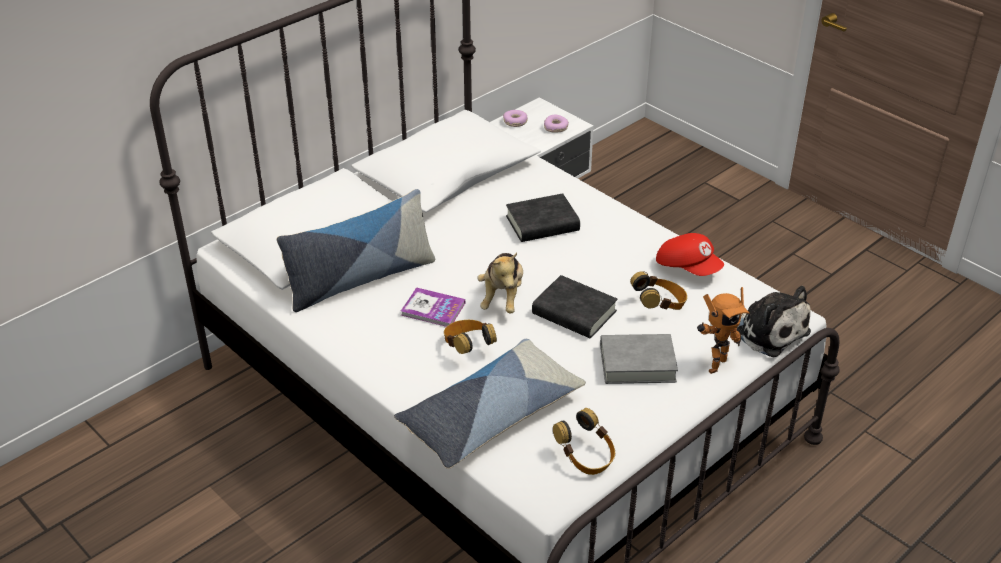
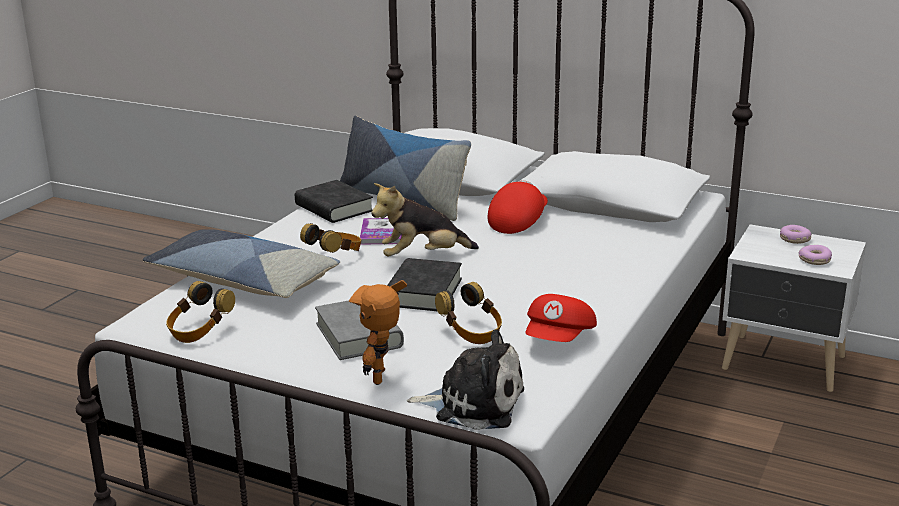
camera: 70 degrees right, 15 degrees down
black book [506,193,580,242] -> black book moved to [295,180,373,223]
toy robot [697,287,750,374] -> toy robot turned 75 degrees clockwise [349,280,407,385]
plush toy [737,286,811,357] -> plush toy turned 105 degrees counterclockwise [407,329,524,430]
none -> red cap [488,180,548,234]

